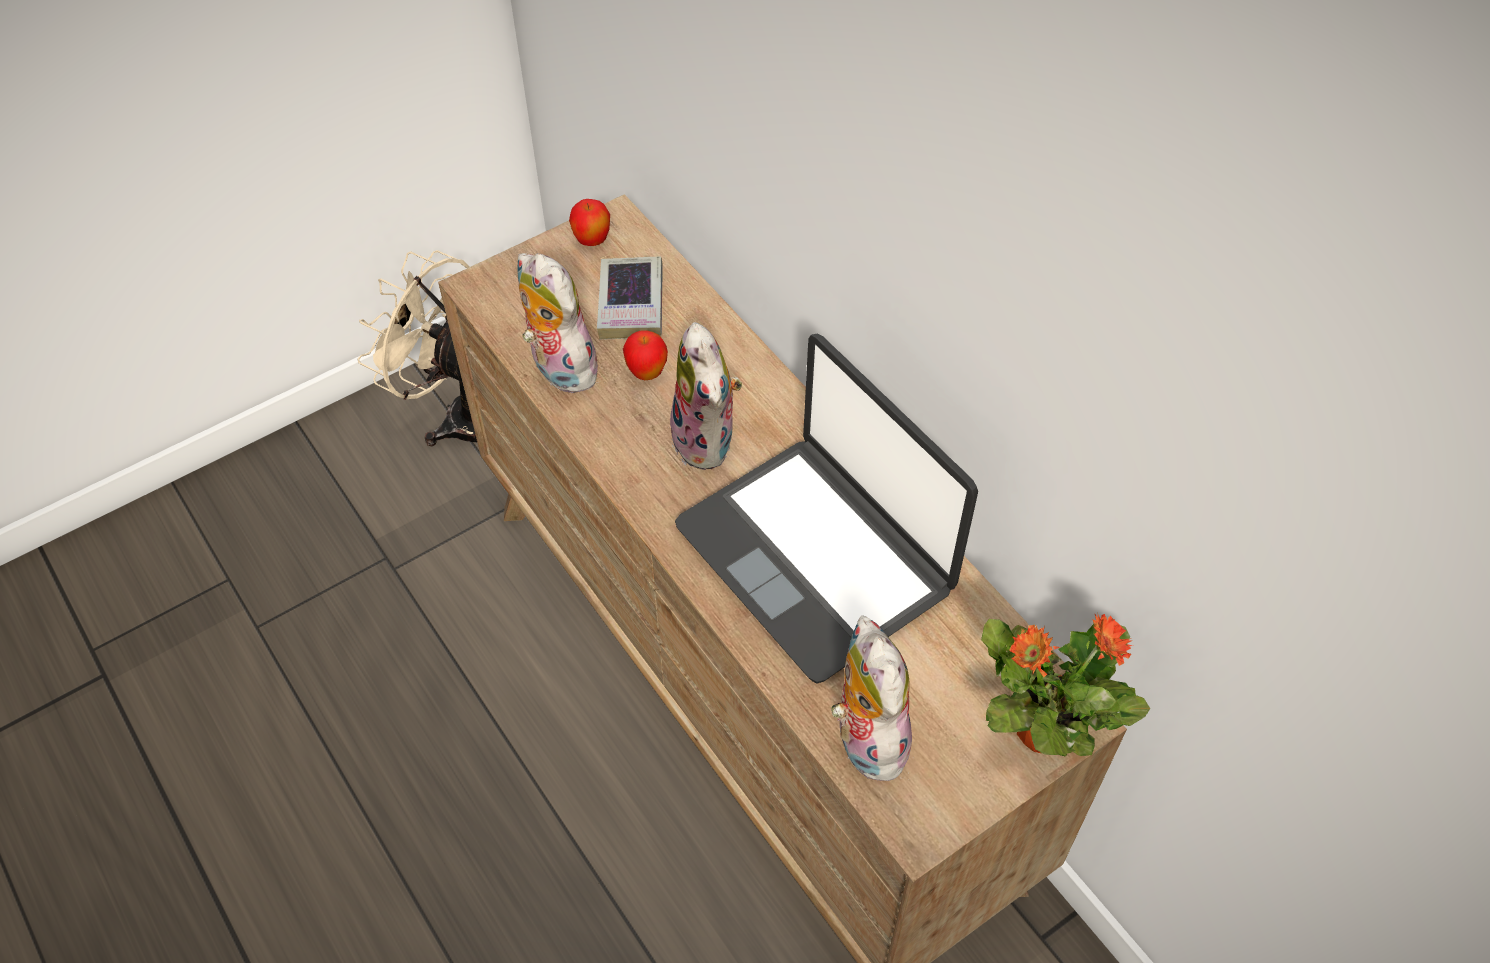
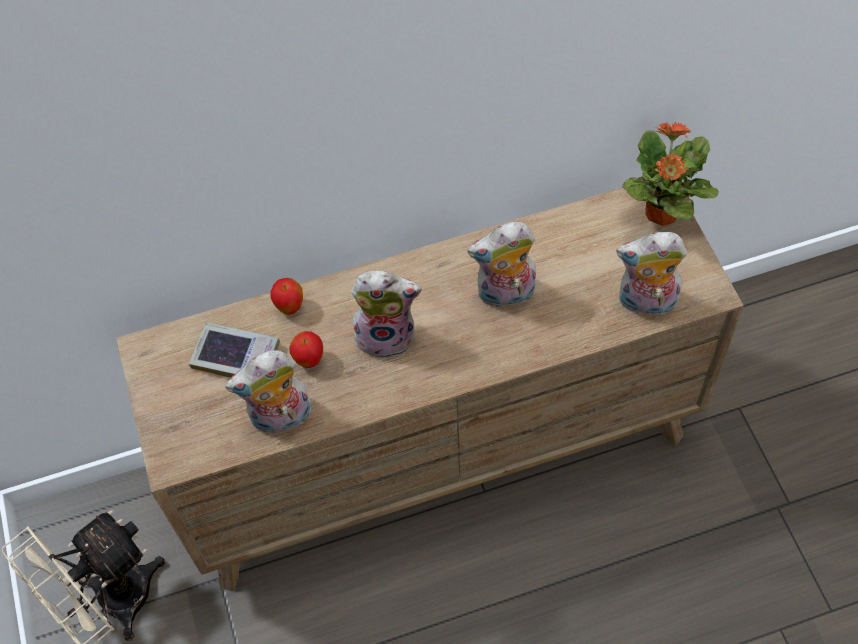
camera: 70 degrees left, 5 degrees up
apple [569,199,610,246] -> apple moved to [270,278,303,315]
laptop [675,334,978,684] -> plush toy [468,222,536,308]

